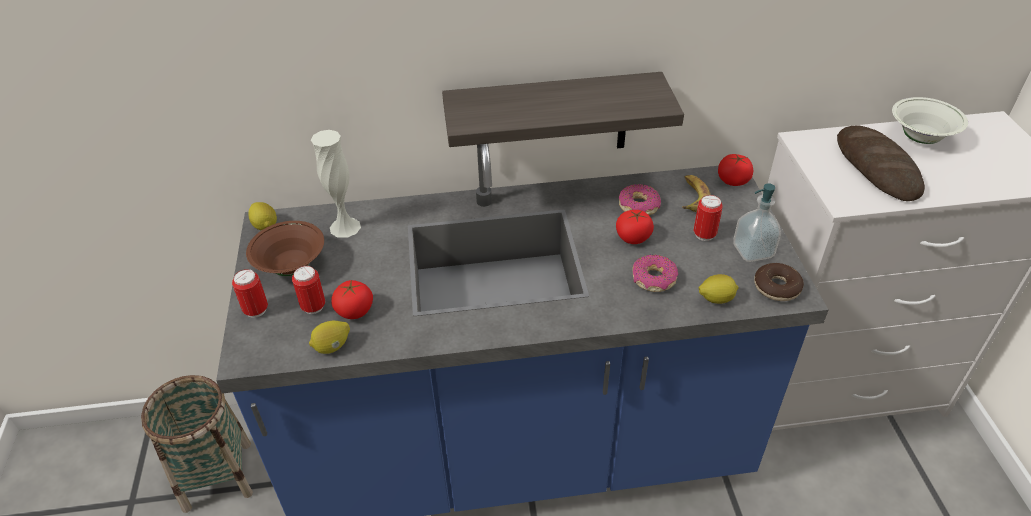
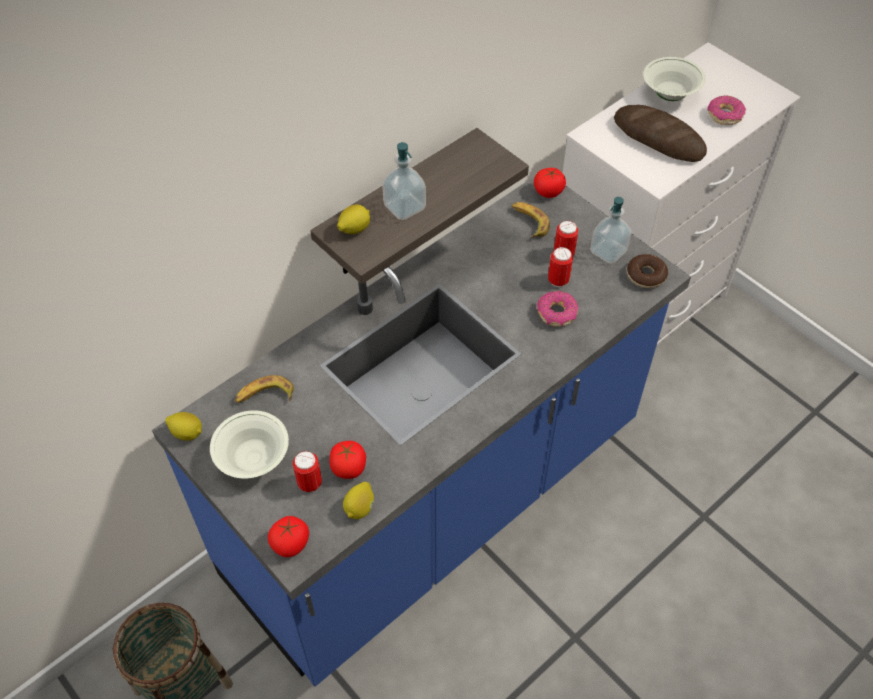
camera: 35 degrees left, 10 degrees up
can [232,269,268,318] -> can moved to [548,247,573,287]
brown bowl [246,221,324,276] -> white bowl [210,410,289,479]
white vase [311,130,361,238] -> banana [235,375,294,403]
tomato [616,210,654,244] -> tomato moved to [268,516,309,557]
donut [619,184,661,215] -> donut moved to [707,95,746,125]
lemon [699,274,739,304] -> lemon moved to [337,205,370,234]
none -> soap dispenser [382,142,426,220]

